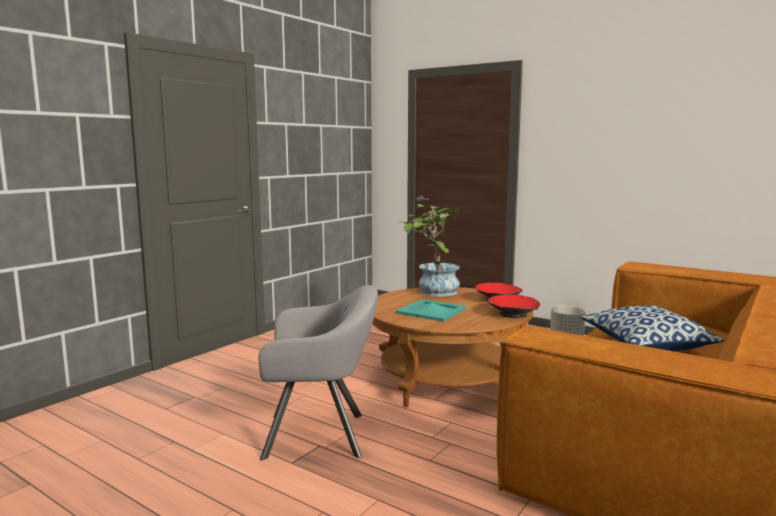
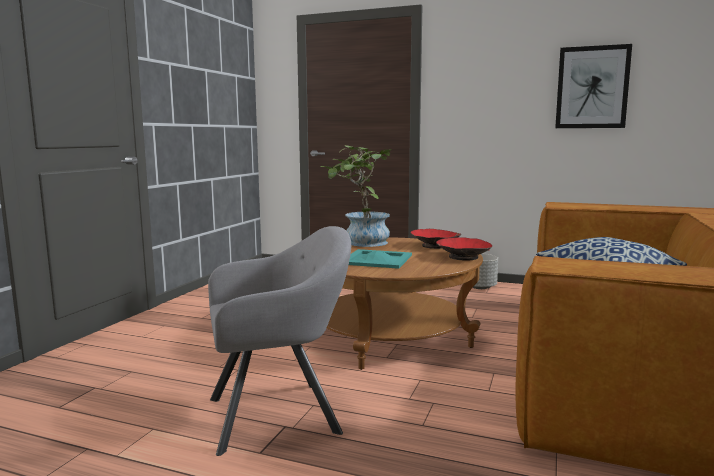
camera: 15 degrees left, 0 degrees up
none -> picture [555,44,632,128]

